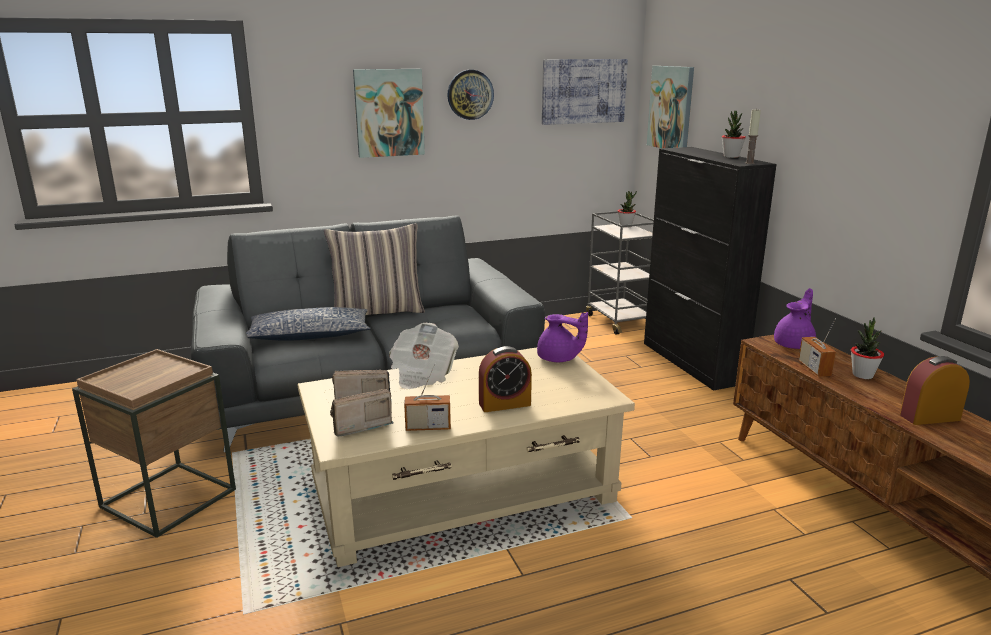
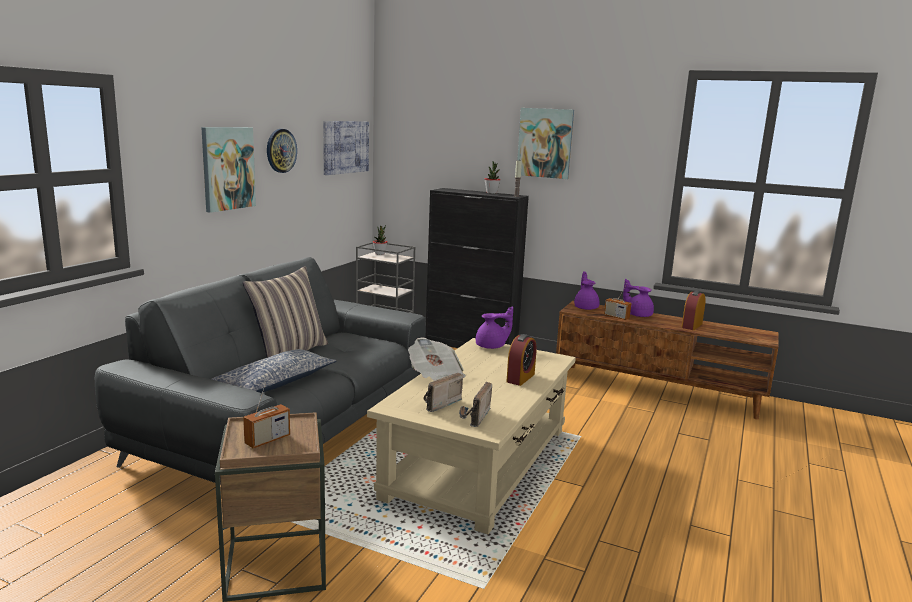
camera: 45 degrees left, 5 degrees down
radio [404,363,451,431] -> radio moved to [243,377,290,448]
picture [647,66,694,148] -> picture moved to [517,108,574,179]
potted plant [851,317,884,379] -> purple teapot [623,279,654,317]

